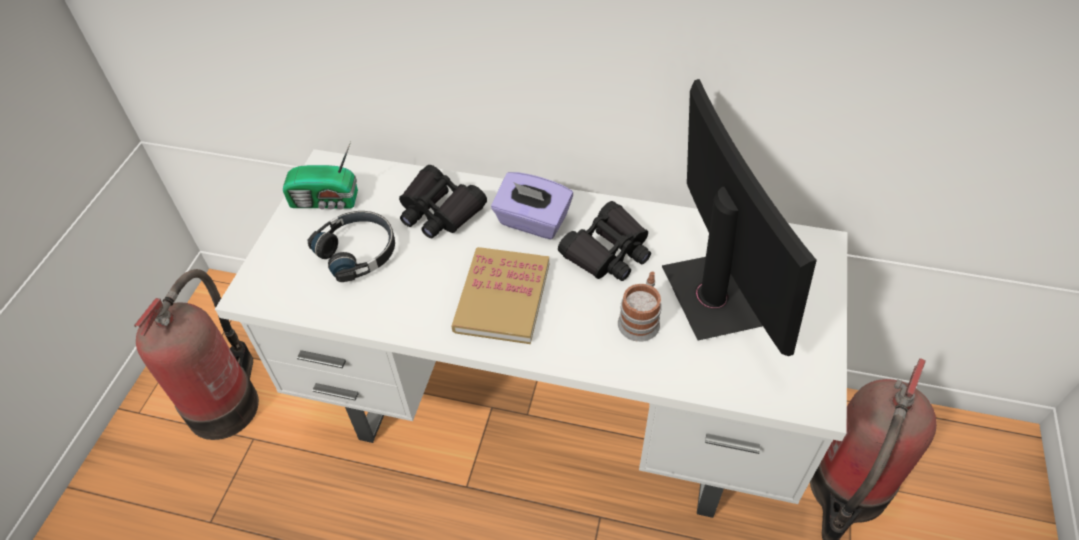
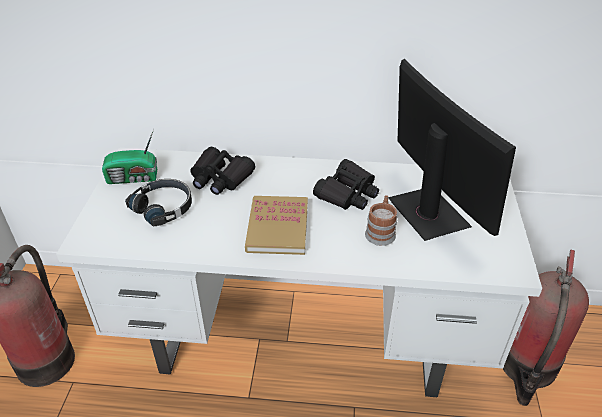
camera: 10 degrees left, 10 degrees down
purple tissue box [491,172,573,239] -> none

